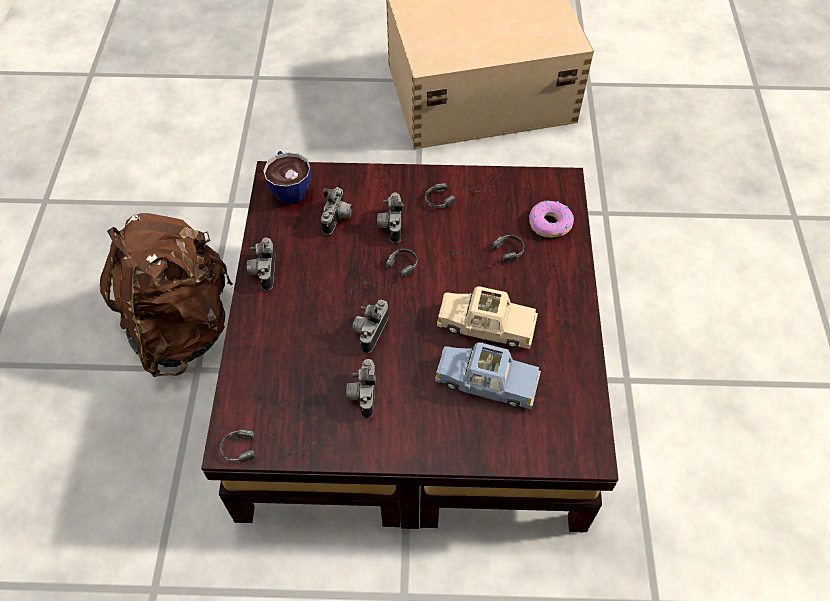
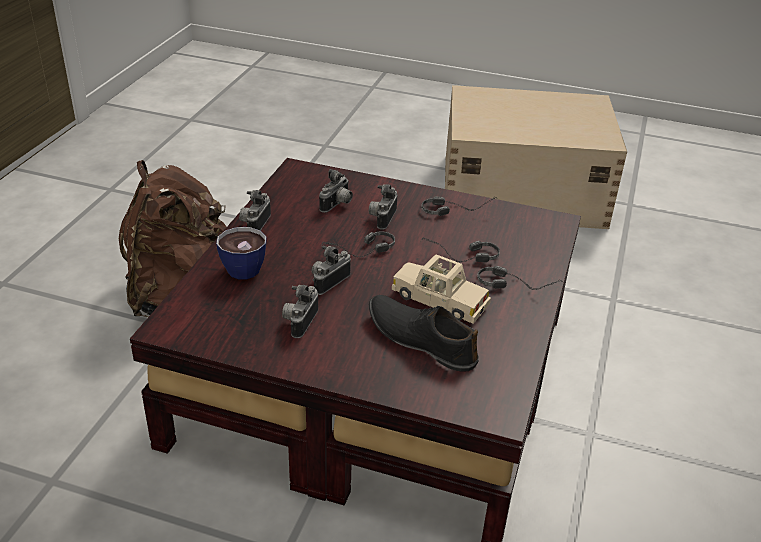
camera: 15 degrees right, 20 degrees down
headphones [220,429,316,463] -> headphones moved to [477,266,564,290]
cup [263,151,311,204] -> cup moved to [216,227,266,279]
blue toy car [435,343,541,410] -> black shoe [369,295,479,372]
donut [529,200,574,237] -> none

